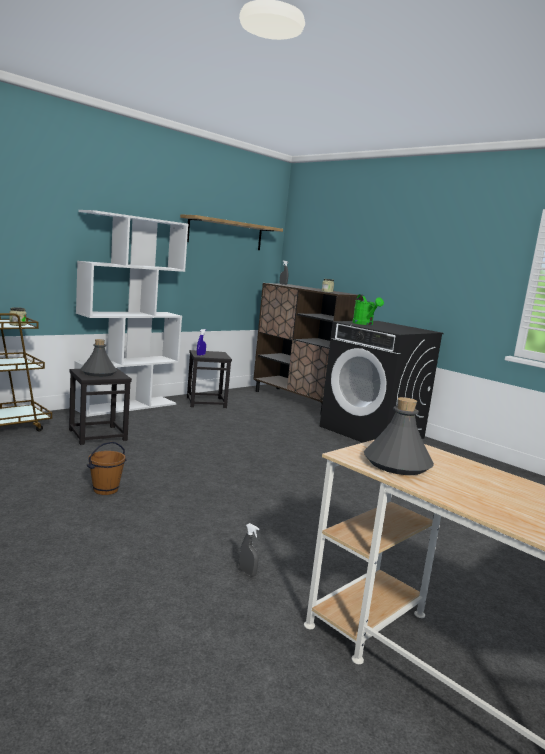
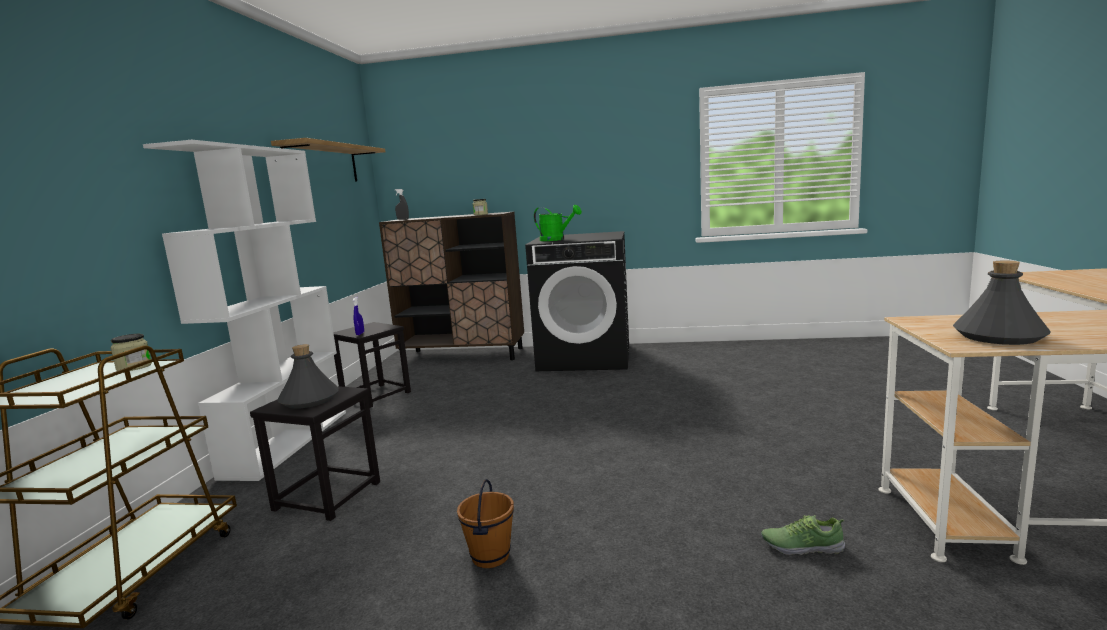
camera: 35 degrees left, 0 degrees up
grey spray bottle [239,523,259,576] -> shoe [761,515,845,555]

